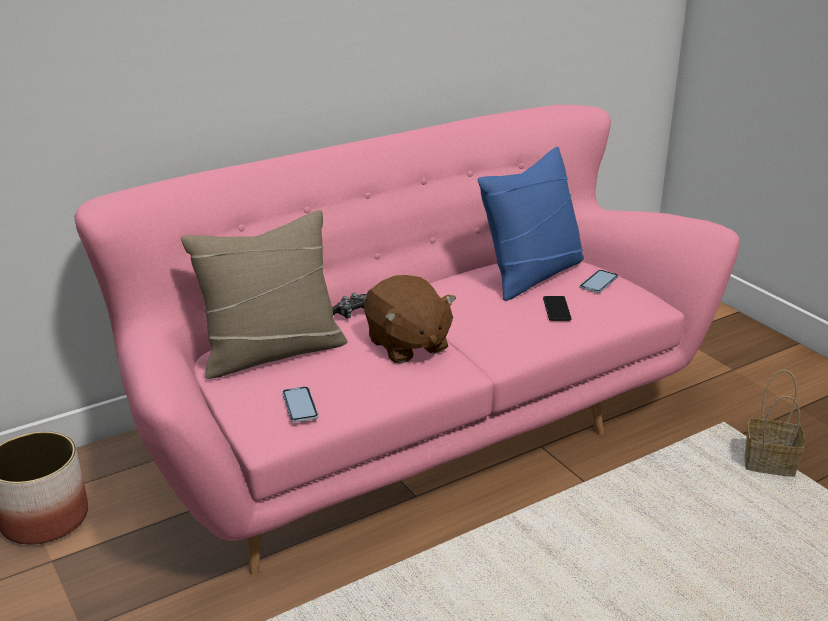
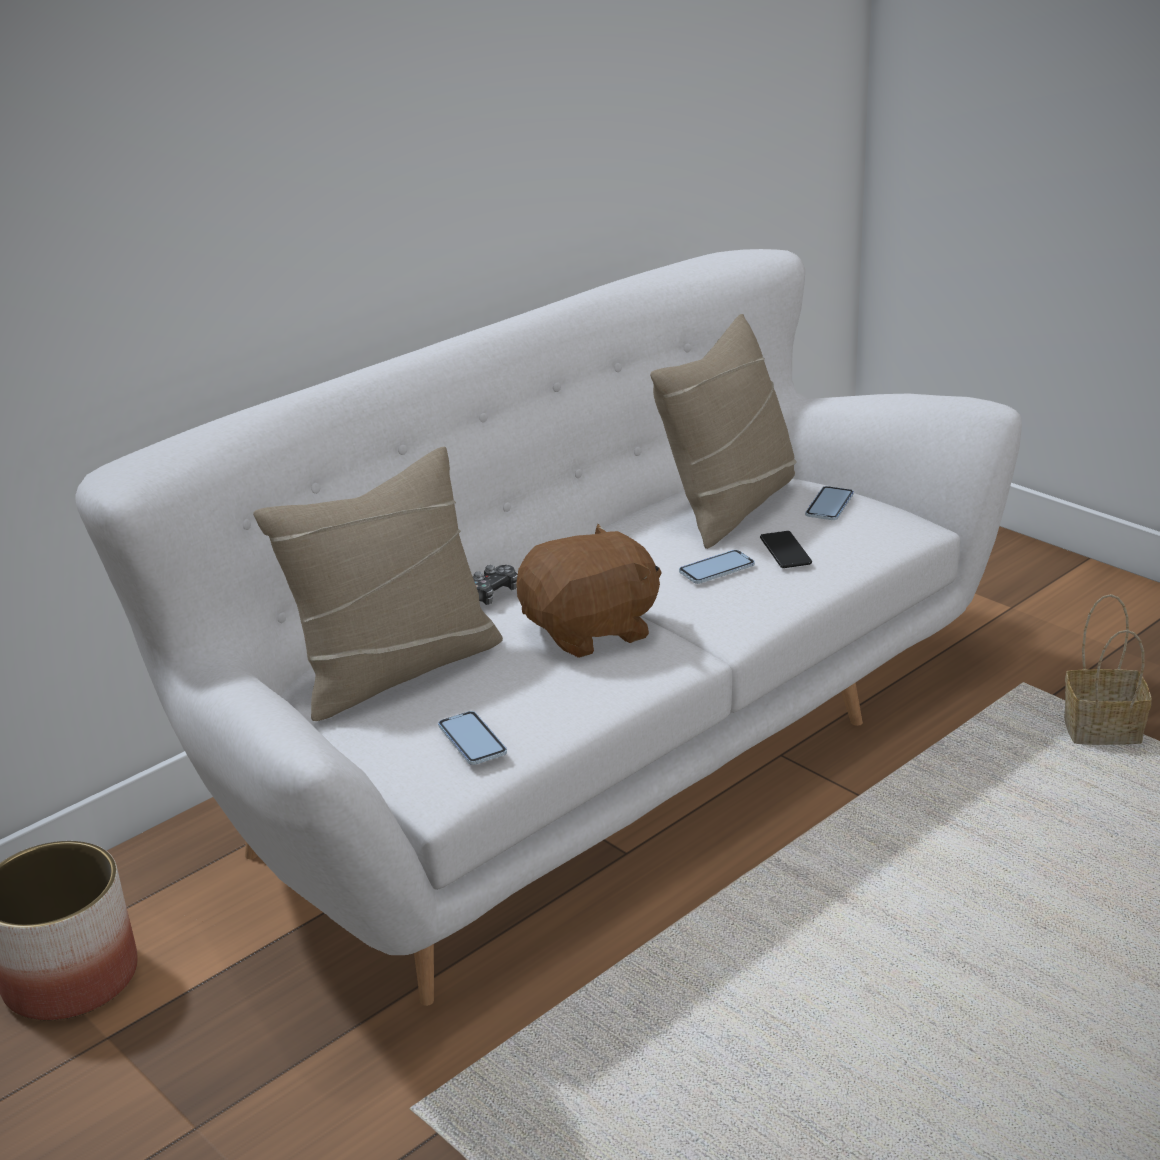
camera: 10 degrees left, 0 degrees up
pink sofa [74,105,740,576] -> white sofa [75,249,1022,1006]
brown plush toy [364,275,456,364] -> brown plush toy turned 75 degrees counterclockwise [516,524,661,658]
blue pillow [478,147,584,301] -> beige pillow [650,314,797,549]
none -> phone [679,550,755,584]

